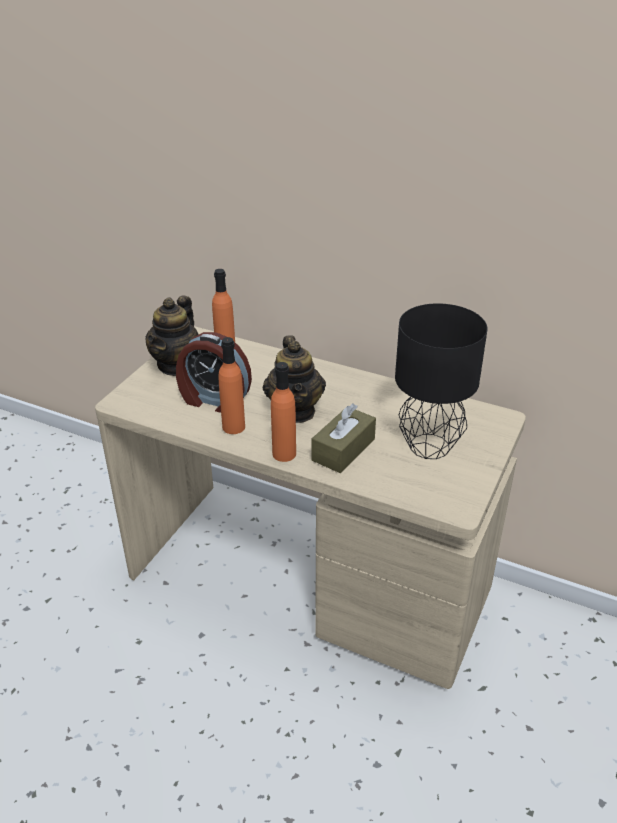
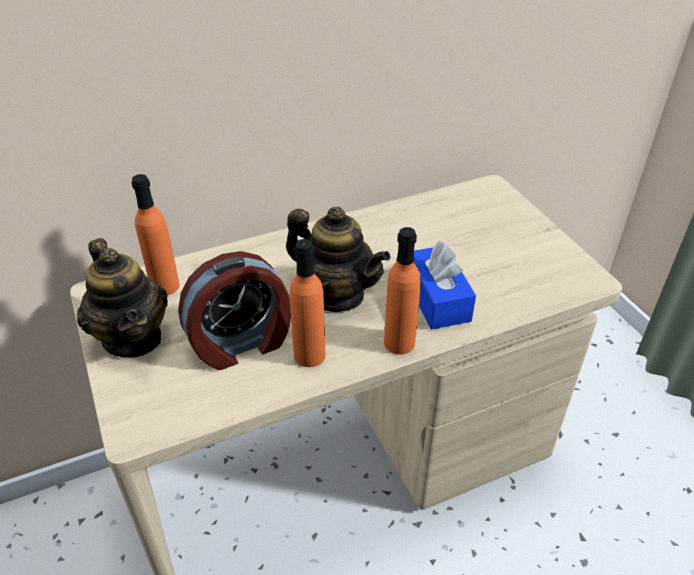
camera: 50 degrees left, 5 degrees up
brown tissue box [312,404,376,473] -> blue tissue box [414,241,476,329]
black table lamp [395,303,488,459] -> none

